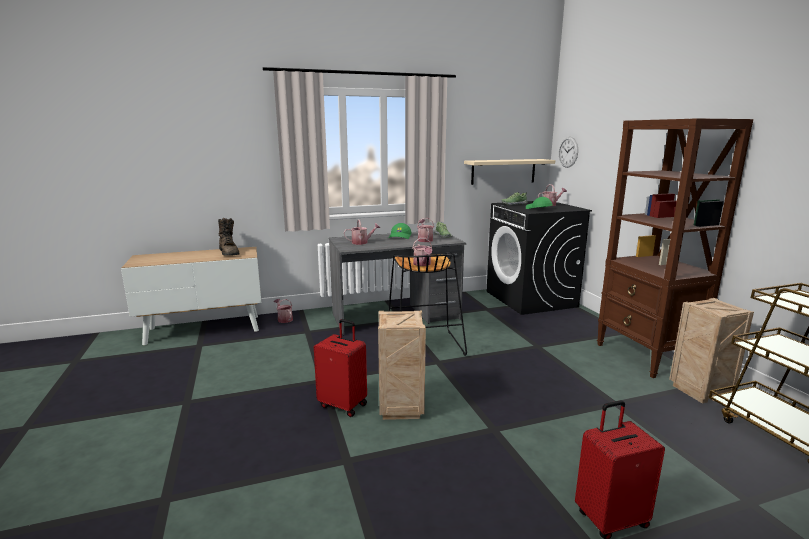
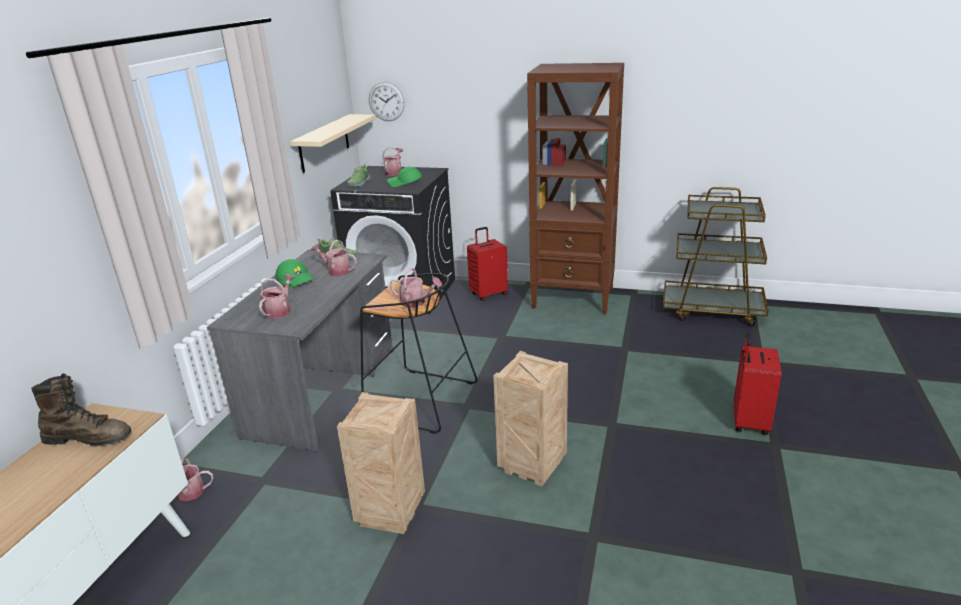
camera: 55 degrees left, 10 degrees up
red suitcase [314,319,367,417] -> red suitcase moved to [467,227,508,301]
crate [669,298,754,404] -> crate moved to [337,392,425,534]

